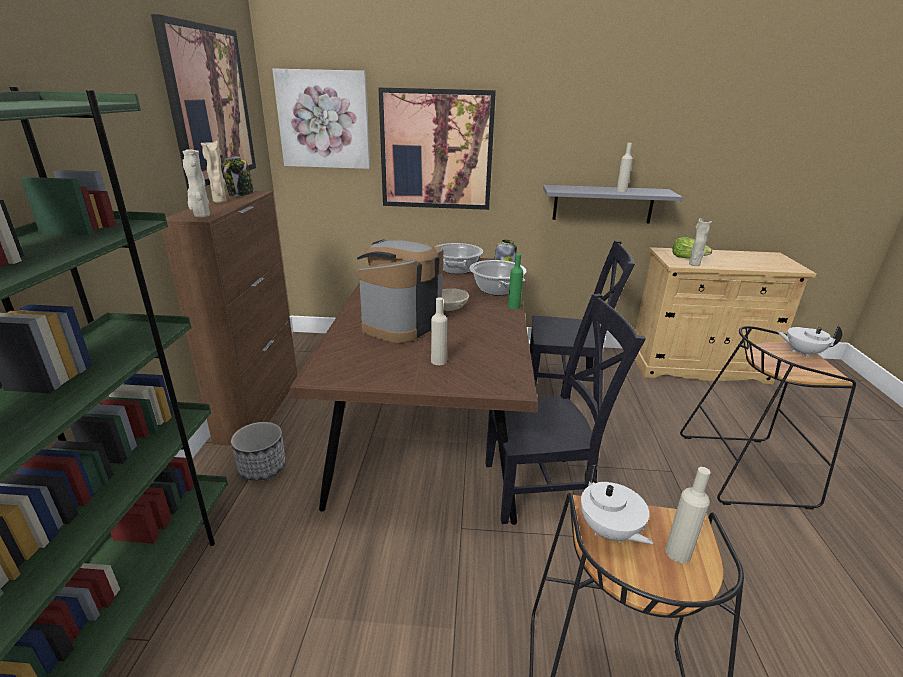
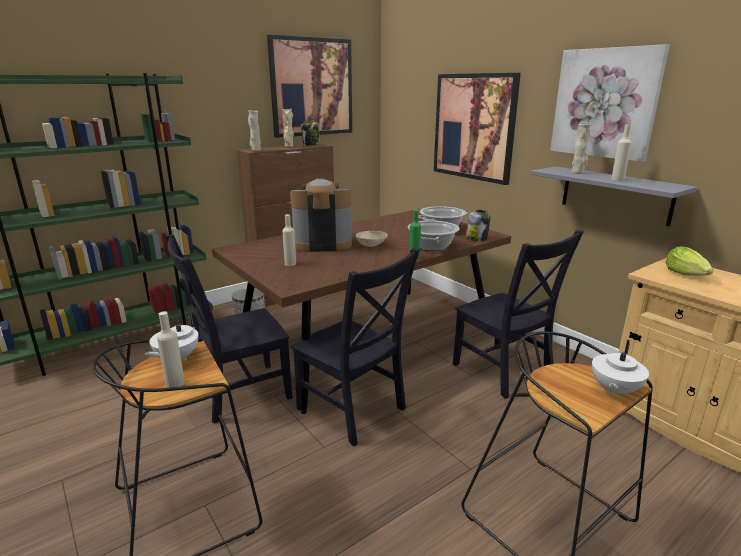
camera: 50 degrees right, 5 degrees down
picture [272,69,370,169] -> picture moved to [550,44,670,162]
beige vase [689,218,712,266] -> beige vase moved to [572,122,591,174]
white teapot [777,326,842,357] -> white teapot turned 120 degrees counterclockwise [592,340,649,397]
none -> black chair [165,235,293,424]

